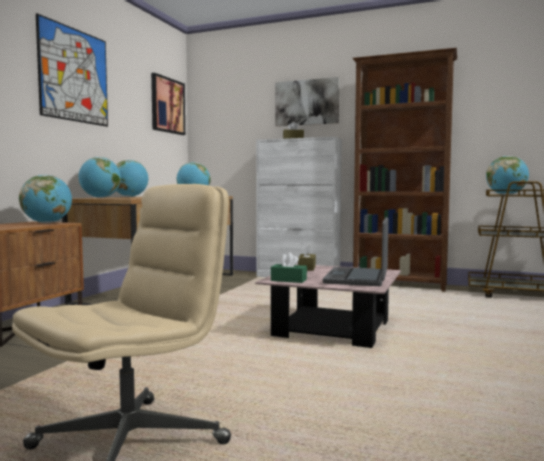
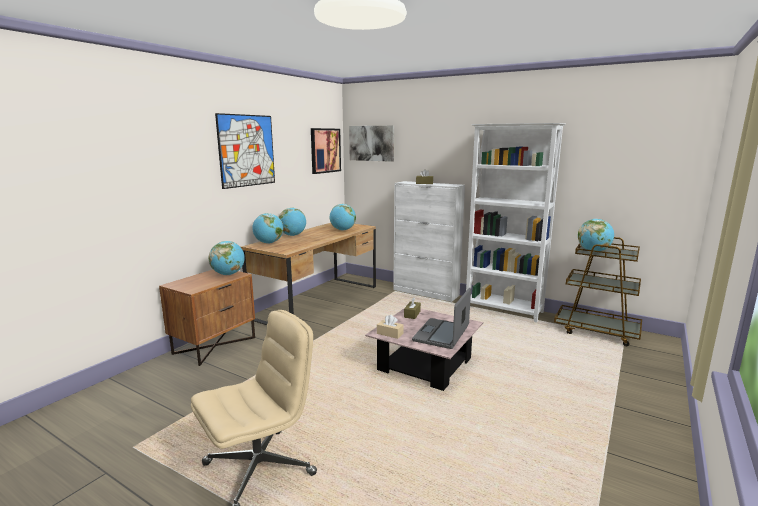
camera: 10 degrees right, 10 degrees up
green tissue box [271,252,307,283] -> beige tissue box [377,315,404,339]
picture [275,77,339,126] -> picture moved to [349,125,394,162]
brown bookcase [352,48,457,292] -> white bookcase [466,123,566,322]

